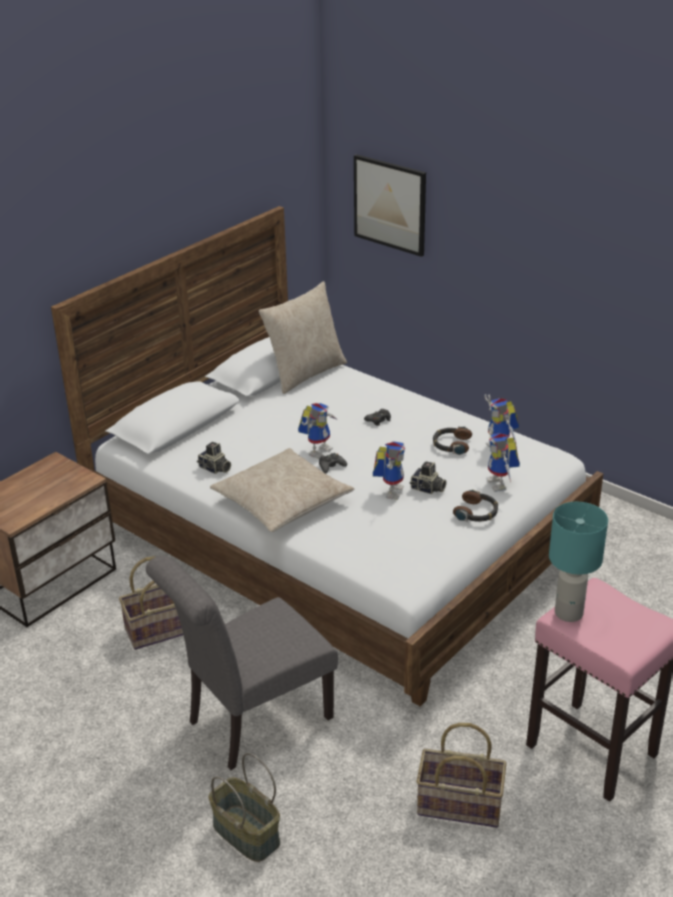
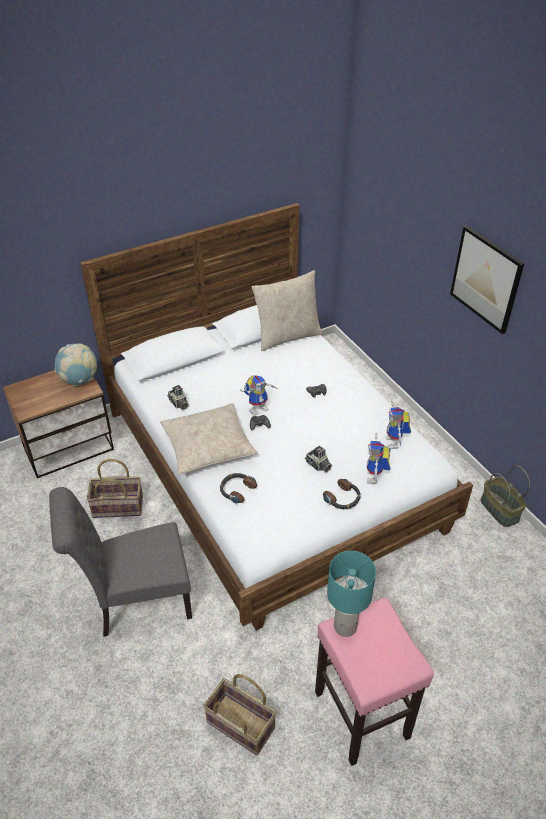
camera: 20 degrees right, 10 degrees up
basket [208,753,280,862] -> basket moved to [481,465,530,527]
picture [354,154,426,257] -> picture moved to [450,226,524,334]
toy robot [373,441,405,500] -> none
headphones [433,426,472,455] -> headphones moved to [220,473,257,503]
none -> globe [55,343,97,386]

